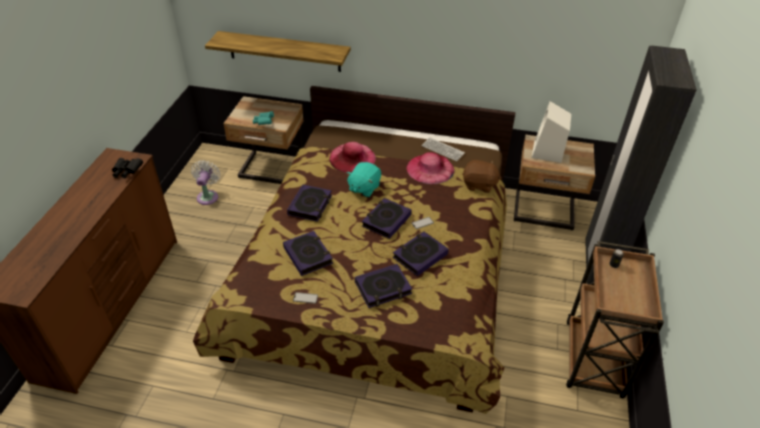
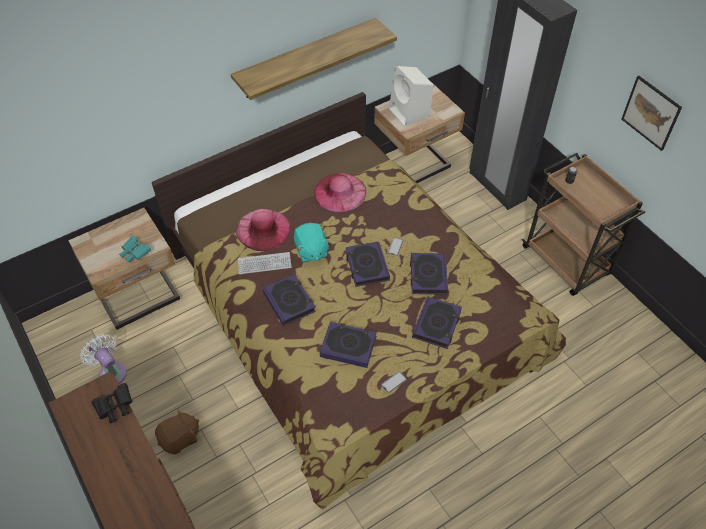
camera: 45 degrees left, 10 degrees up
shelf [205,31,351,72] -> shelf moved to [231,18,397,100]
keyboard [421,137,465,161] -> keyboard moved to [238,252,292,274]
brown plush toy [462,160,502,193] -> brown plush toy moved to [155,409,199,454]
none -> picture [621,76,682,151]

